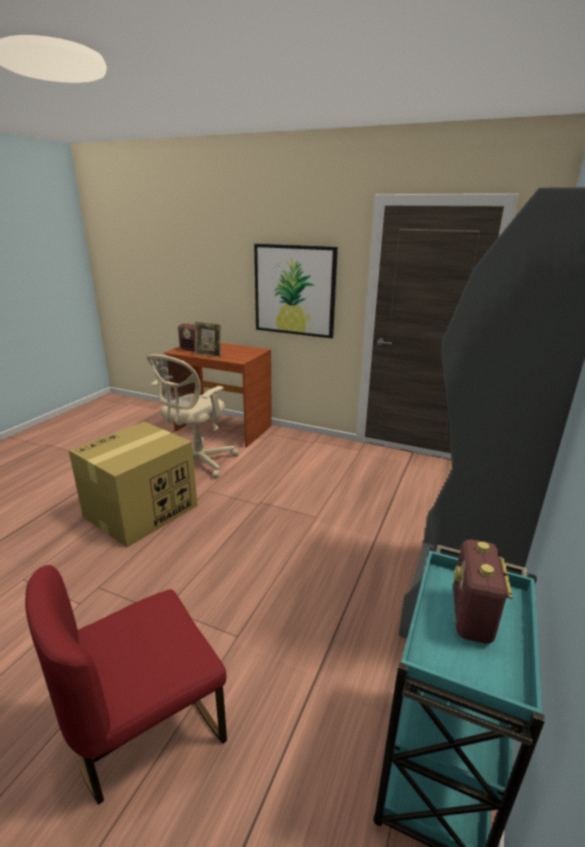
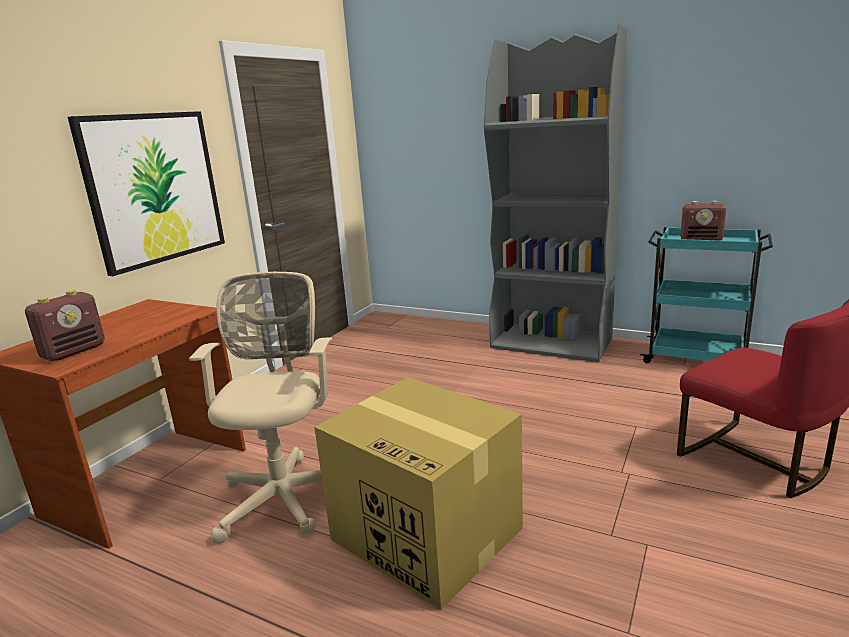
camera: 85 degrees left, 5 degrees down
beige office chair [147,355,239,478] -> beige office chair turned 120 degrees counterclockwise [189,272,332,544]
picture frame [195,321,221,358] -> none

